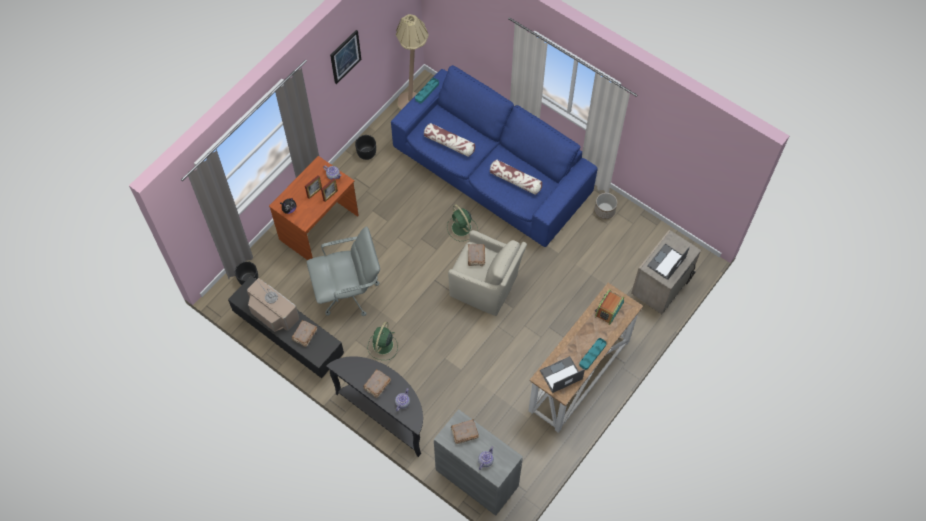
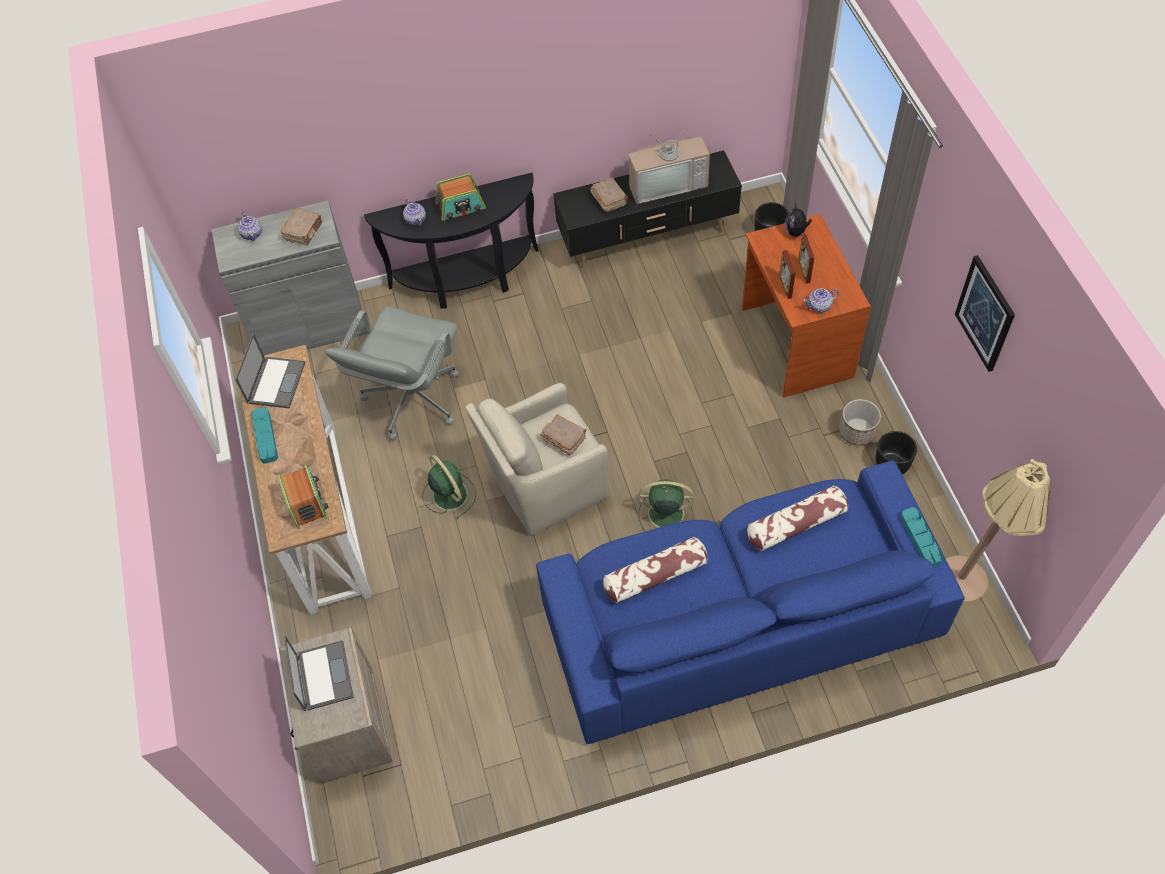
camera: 130 degrees right, 5 degrees down
grey office chair [307,226,380,316] -> grey office chair moved to [325,306,460,440]
brown book [363,369,391,397] -> radio [435,174,486,221]
green fan [368,322,398,360] -> green fan moved to [422,454,476,519]
planter [594,193,617,219] -> planter moved to [839,399,881,446]

